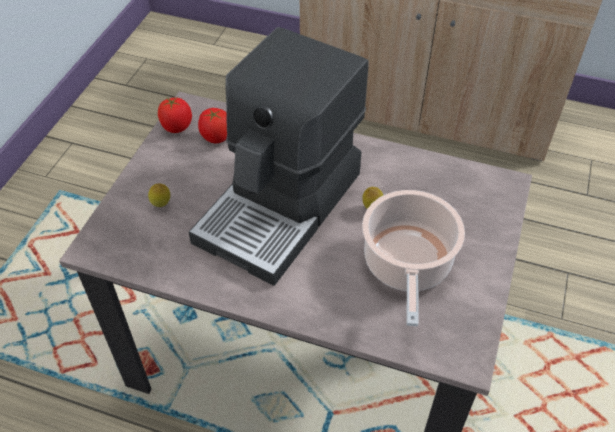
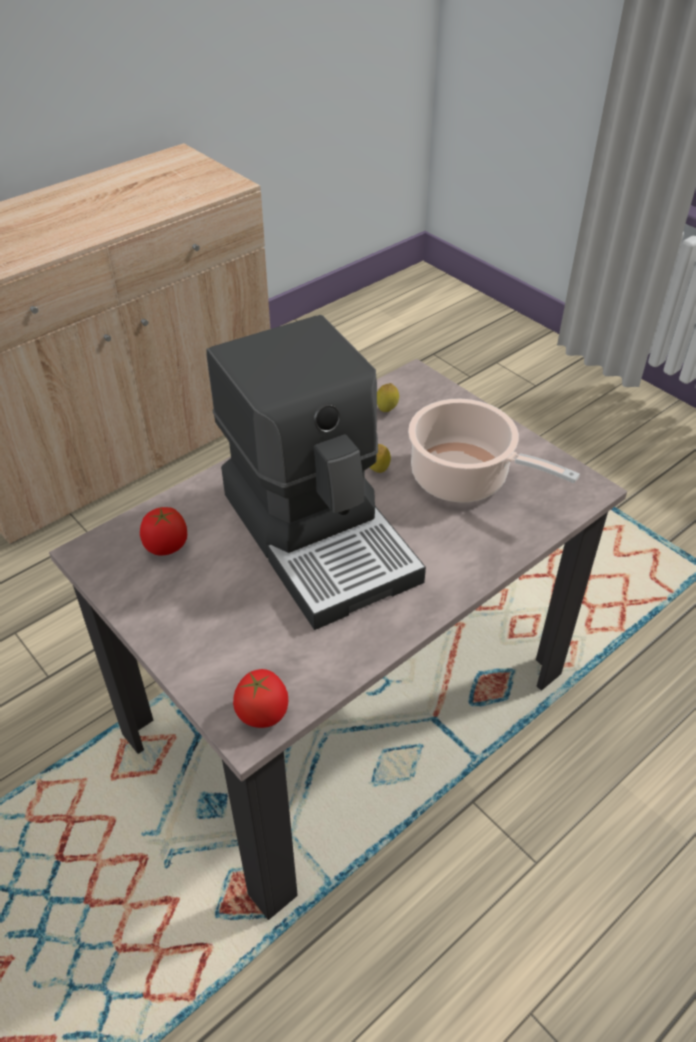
camera: 60 degrees left, 5 degrees down
lemon [148,183,170,207] -> lemon moved to [377,383,399,412]
tomato [158,97,192,133] -> tomato moved to [233,669,288,728]

